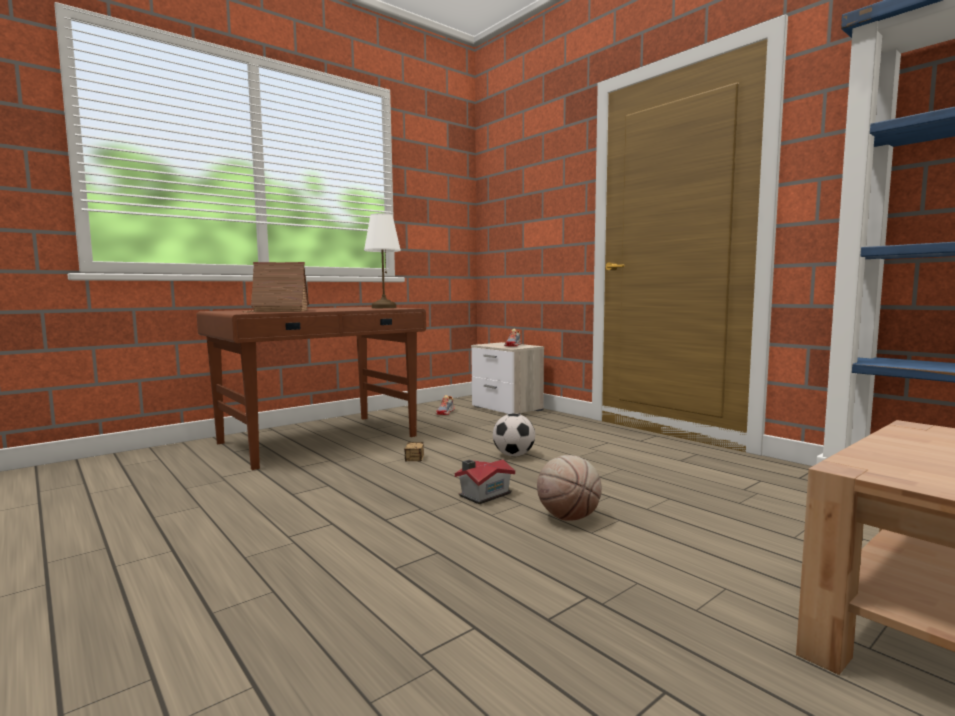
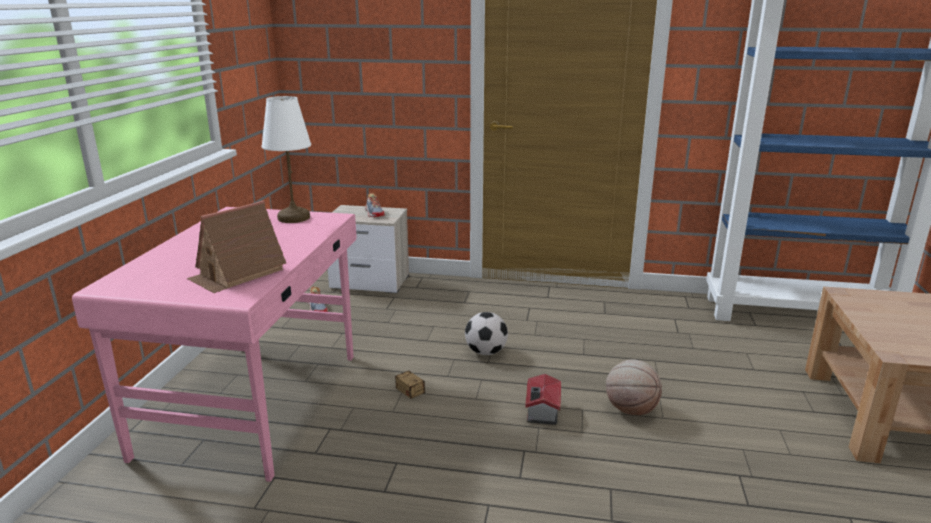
camera: 40 degrees left, 15 degrees up
brown desk [197,307,426,470] -> pink desk [72,207,357,482]

